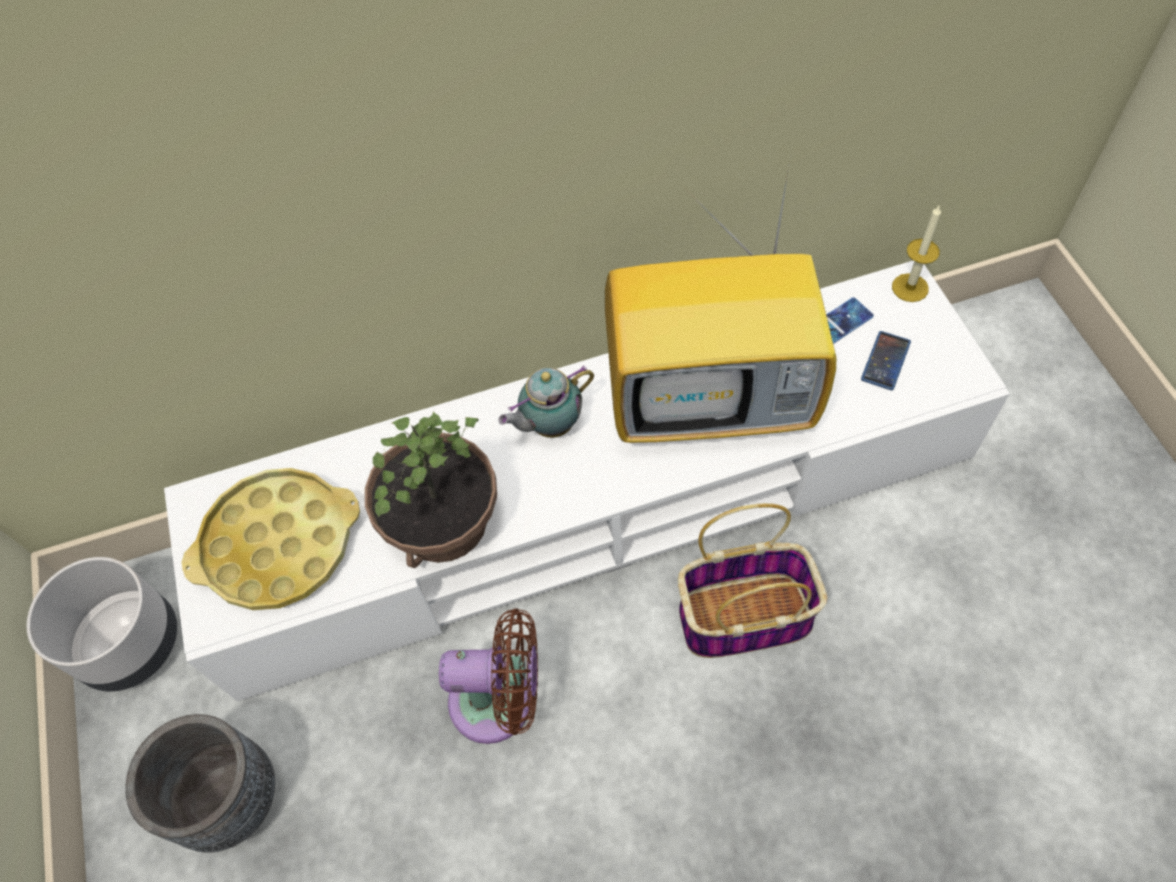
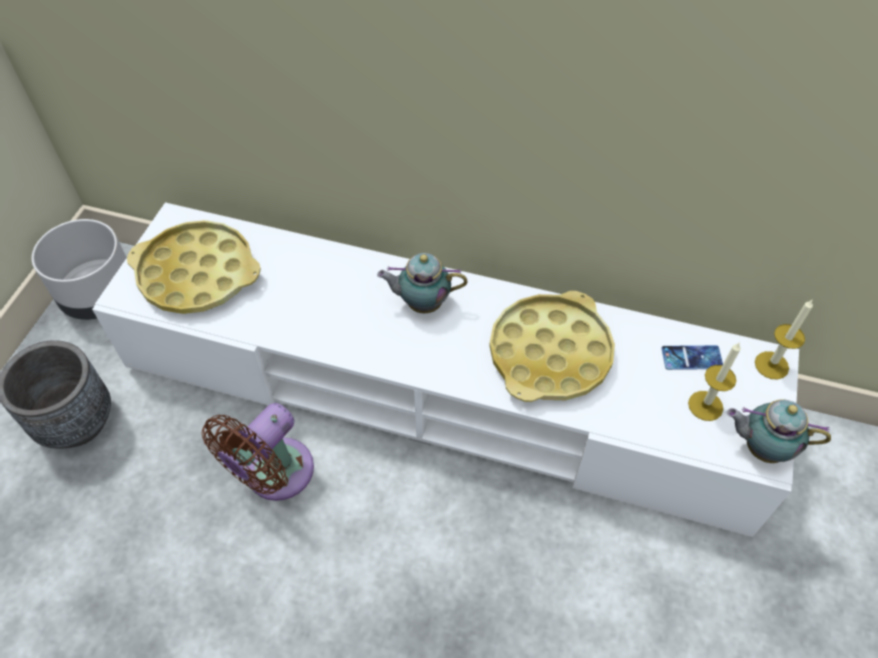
camera: 30 degrees right, 5 degrees down
potted plant [365,411,497,568] -> none
brown fan [439,608,538,744] -> brown fan turned 90 degrees clockwise [202,403,314,501]
television [605,154,836,443] -> yellow tray [489,291,615,402]
basket [678,503,827,658] -> none
phone [861,331,911,390] -> candle [688,342,741,421]
none -> teapot [727,399,831,463]

